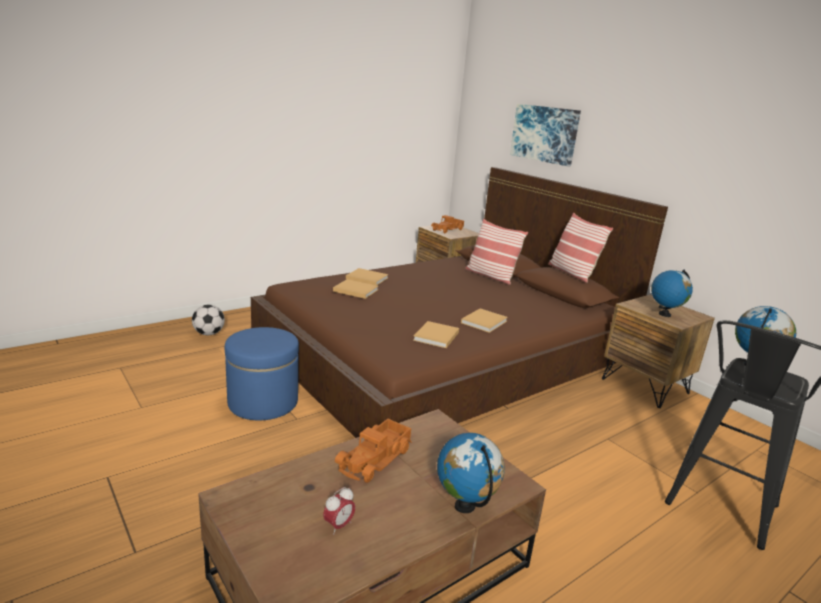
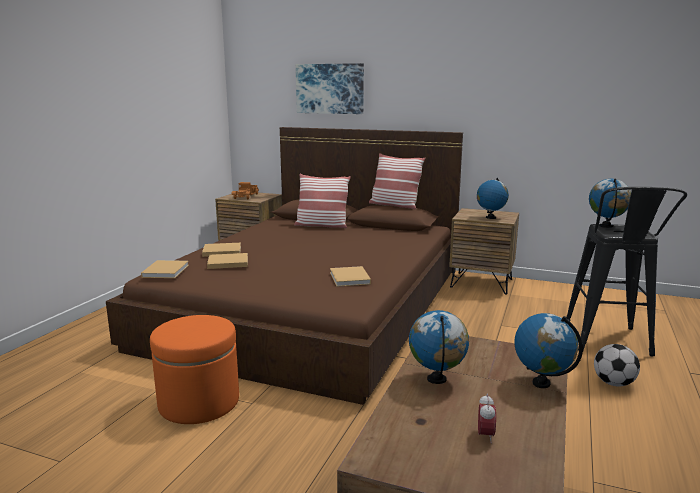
camera: 30 degrees left, 5 degrees down
football [192,305,225,335] -> football moved to [594,344,640,386]
blue ottoman [225,327,299,420] -> orange ottoman [150,315,239,424]
toy truck [335,419,412,483] -> globe [409,310,469,384]
beige book [461,309,508,333] -> beige book moved to [141,260,189,278]

